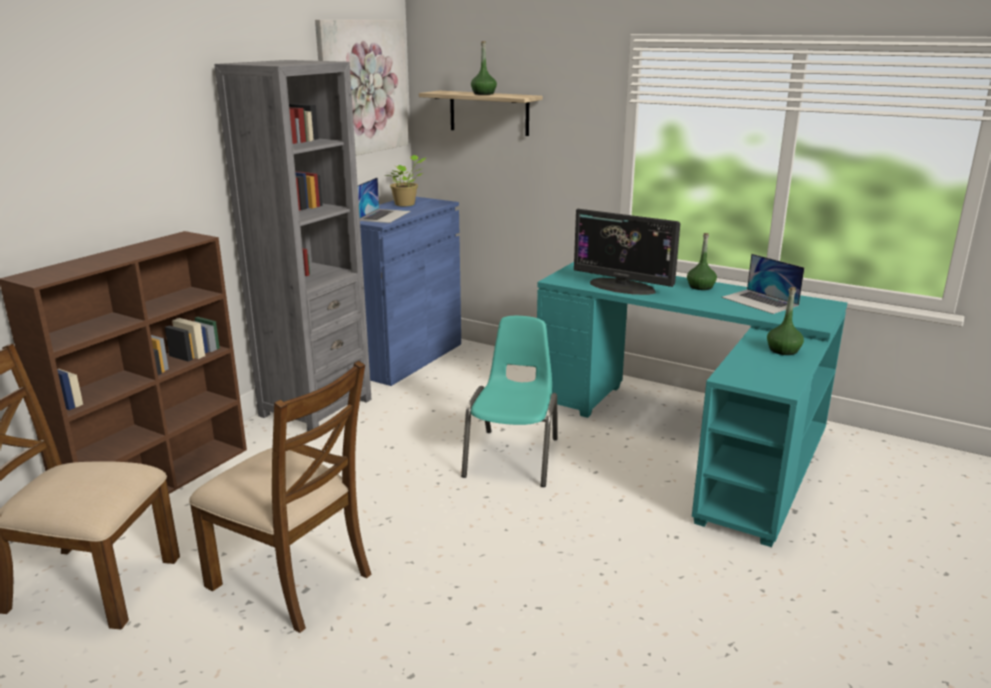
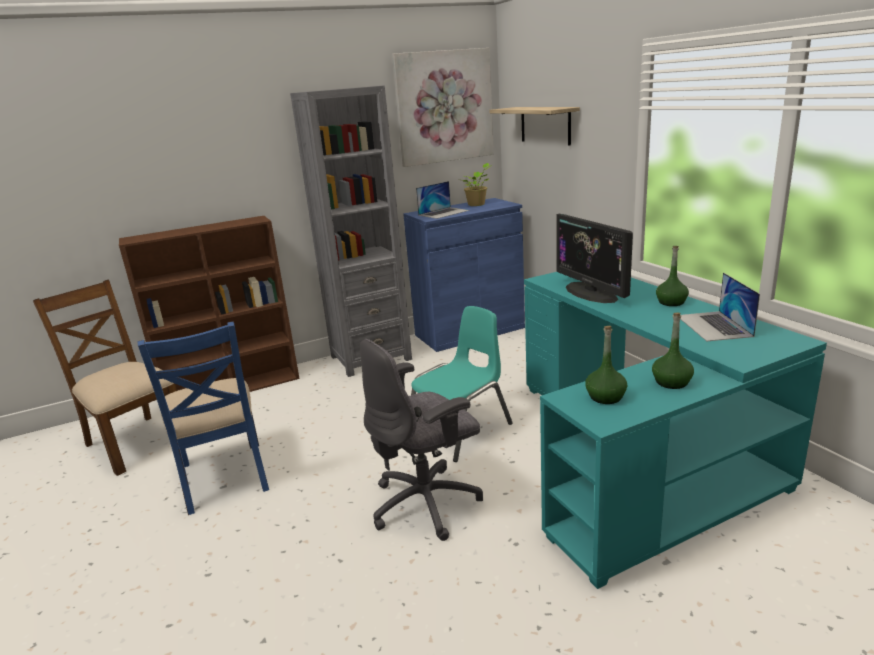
camera: 35 degrees right, 0 degrees up
brown chair [189,361,371,633] -> blue chair [137,321,269,515]
green bottle [471,41,497,95] -> green bottle moved to [585,326,627,404]
none -> grey office chair [360,339,483,541]

